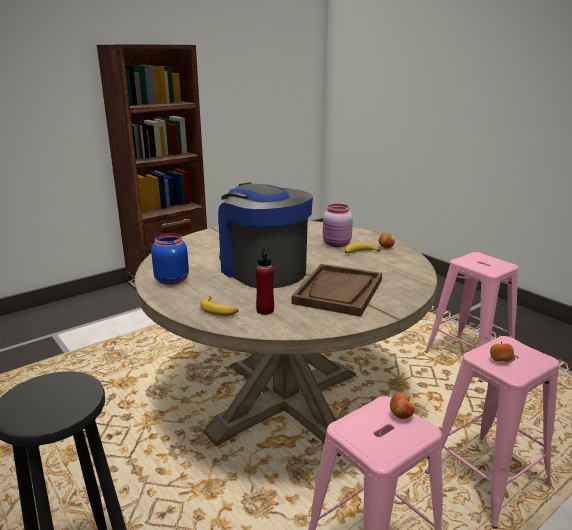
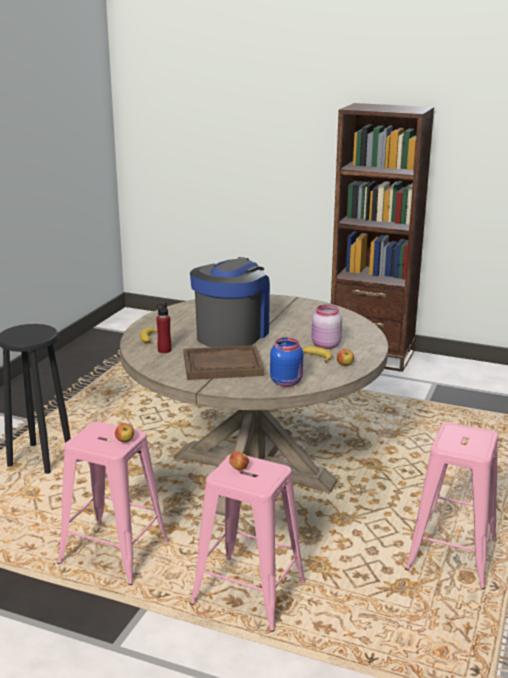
camera: 60 degrees right, 0 degrees up
blue jar [151,233,189,285] -> blue jar moved to [270,338,303,387]

